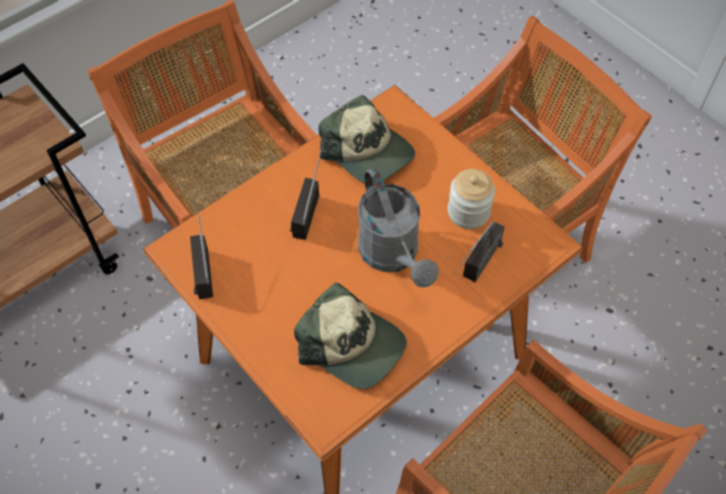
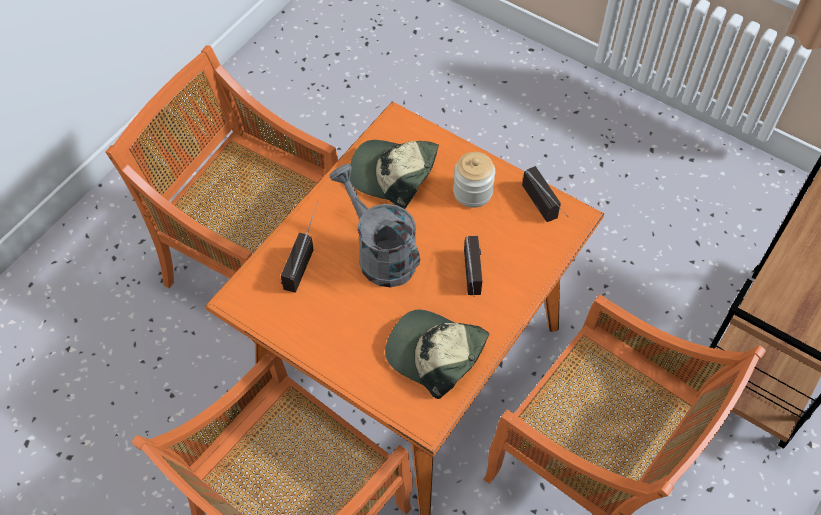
camera: 165 degrees right, 0 degrees up
jar [448,169,495,229] -> jar moved to [453,152,495,208]

